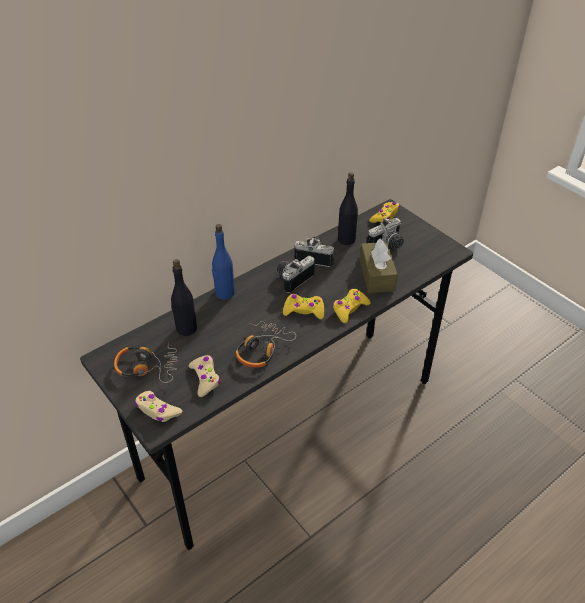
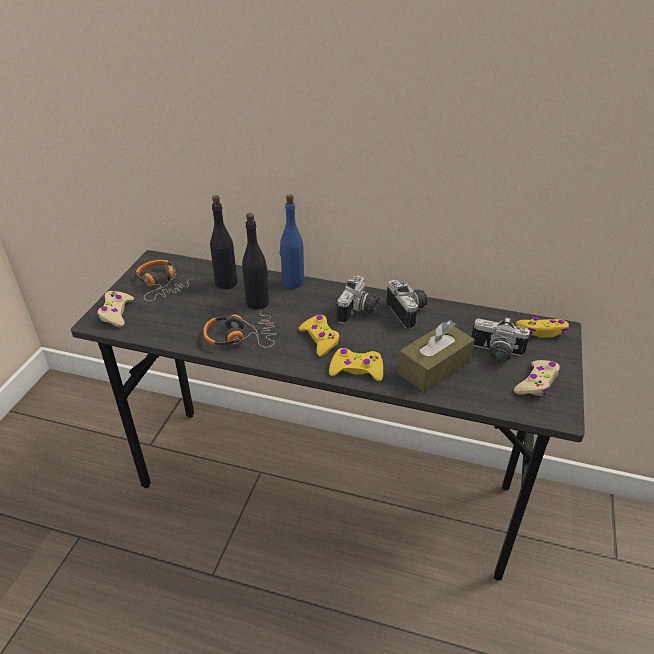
camera: 55 degrees right, 5 degrees down
beige game controller [189,355,220,397] -> beige game controller moved to [514,360,561,396]
camera [277,256,315,293] -> camera turned 105 degrees clockwise [336,276,379,324]
black bottle [338,172,358,245] -> black bottle moved to [242,213,269,310]

